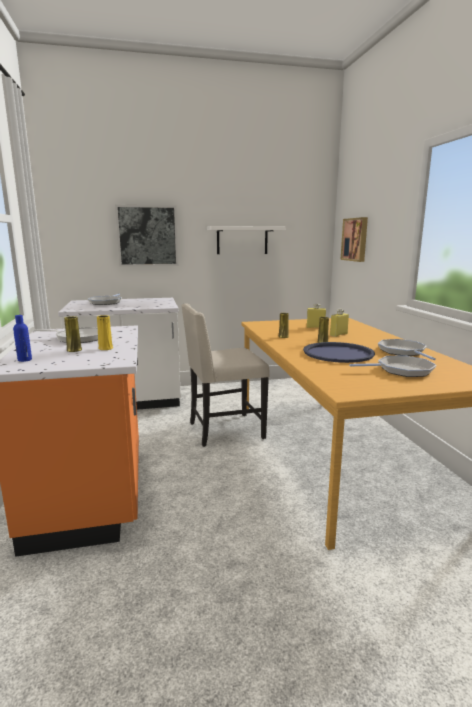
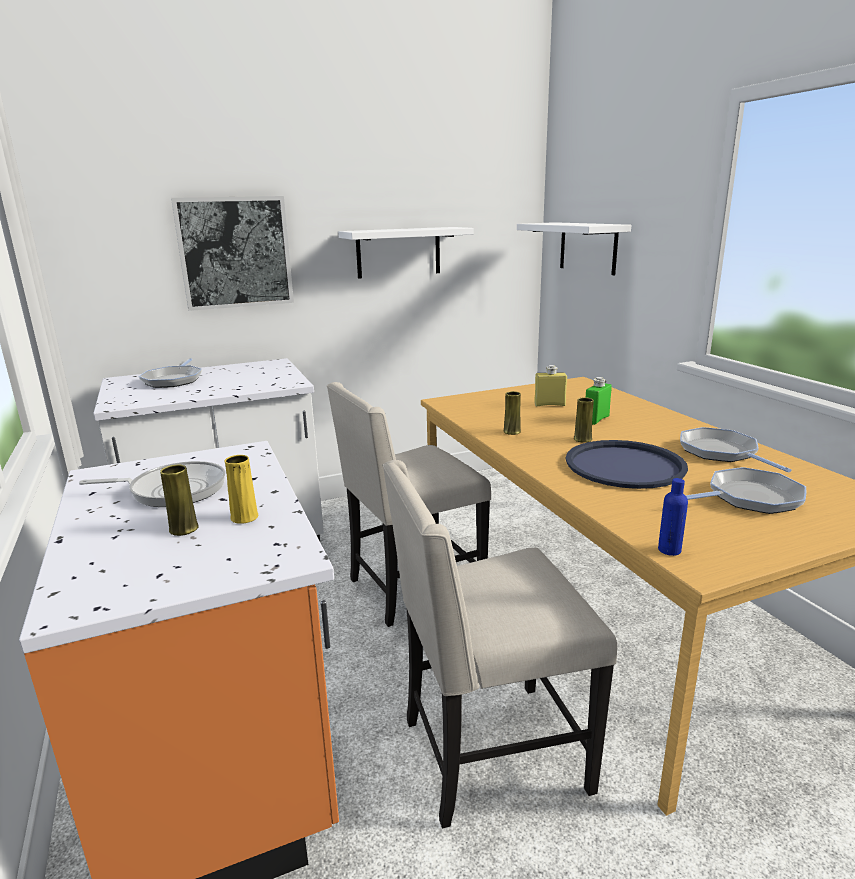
camera: 10 degrees left, 5 degrees up
blue bottle [13,315,32,362] -> blue bottle moved to [658,478,688,556]
yellow bottle [330,309,349,337] -> green bottle [586,377,612,425]
picture [340,217,368,262] -> white shelf [517,222,631,275]
none -> beige chair [382,460,617,829]

